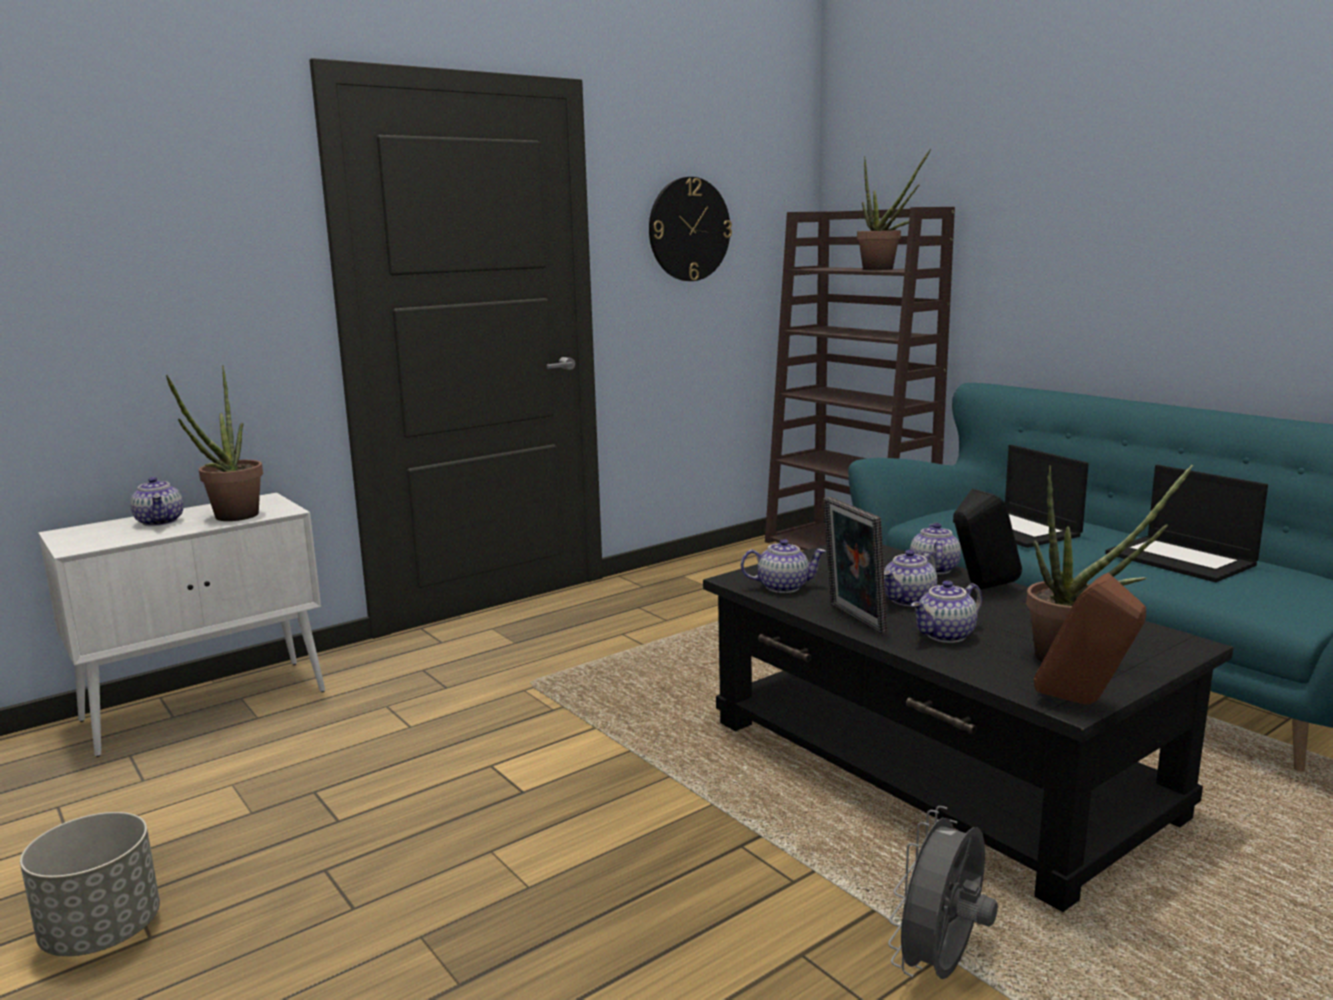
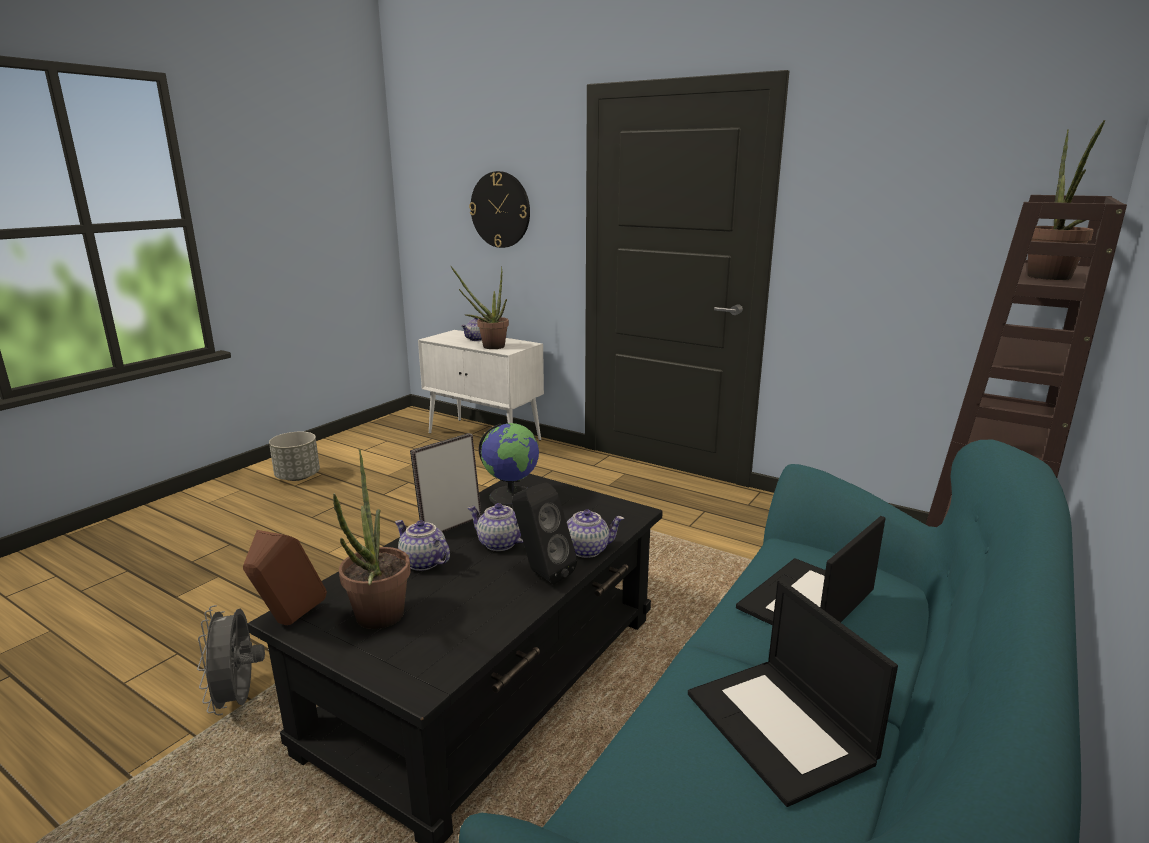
camera: 70 degrees right, 5 degrees up
wall clock [649,177,732,281] -> wall clock moved to [469,171,530,248]
teapot [741,539,826,593] -> globe [479,423,539,507]
grey fan [888,806,998,979] -> grey fan turned 120 degrees counterclockwise [197,605,265,715]
laptop [1105,465,1268,582] -> laptop turned 60 degrees counterclockwise [688,580,898,807]

